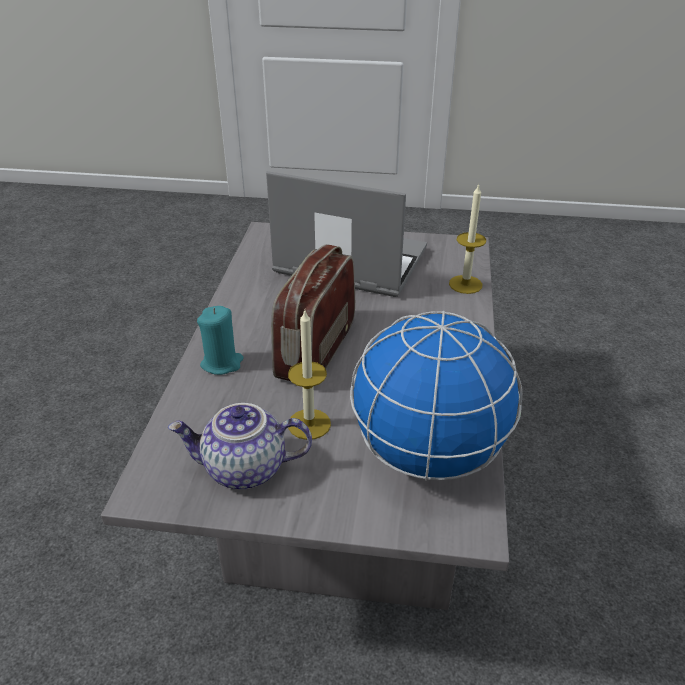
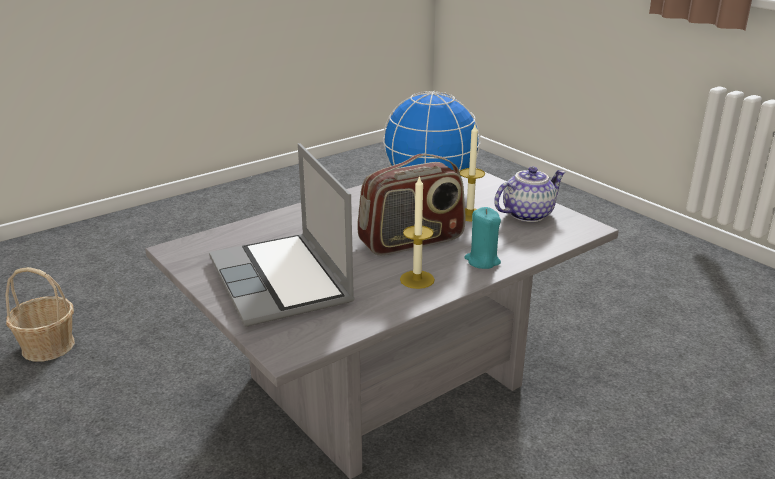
camera: 135 degrees left, 10 degrees down
teapot [168,403,312,489] -> teapot turned 75 degrees counterclockwise [494,166,566,222]
candle [449,183,486,294] -> candle moved to [400,175,435,289]
none -> basket [5,267,75,362]

